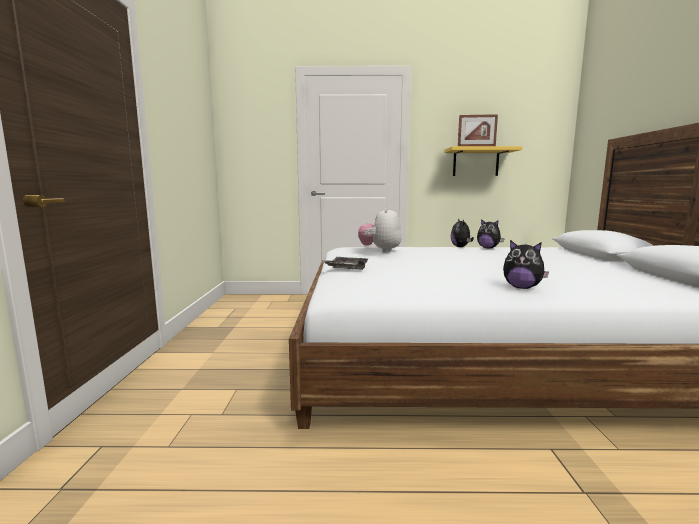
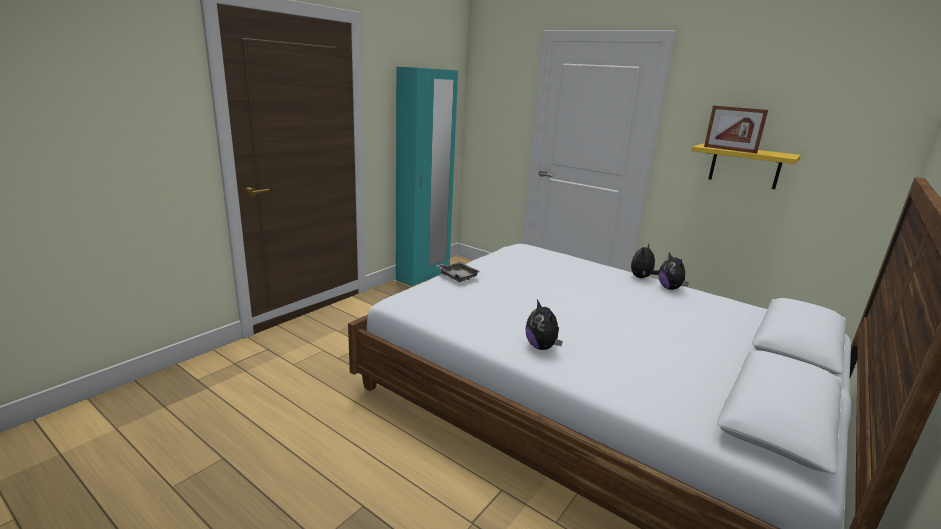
camera: 35 degrees right, 10 degrees up
plush toy [358,207,402,253] -> none
none -> turquoise wardrobe [396,67,458,287]

